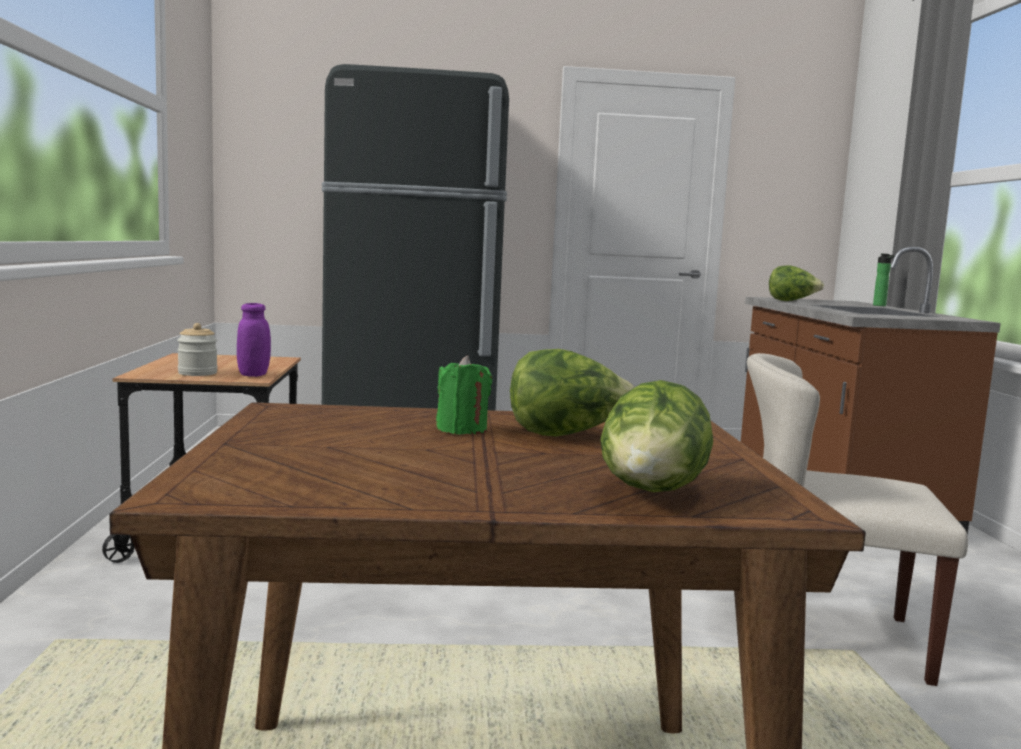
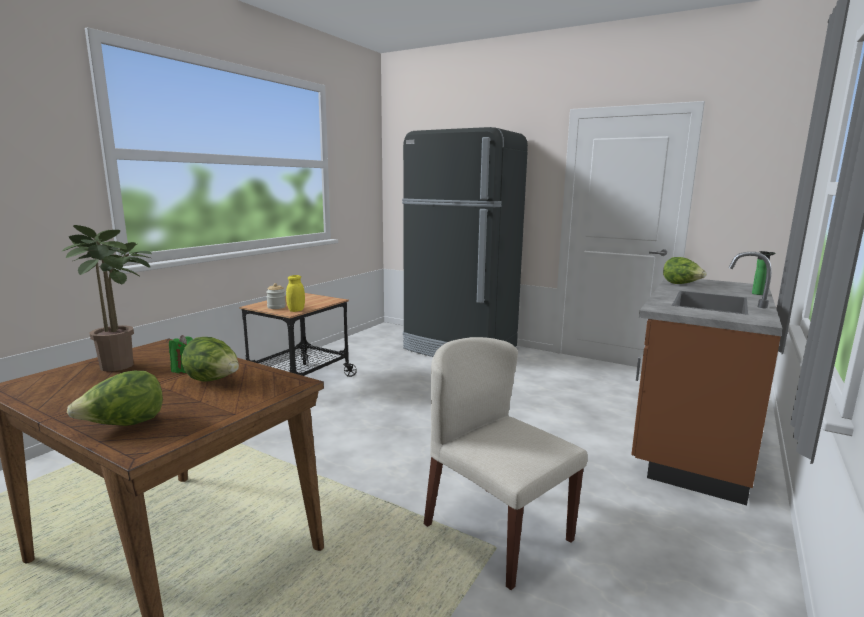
camera: 35 degrees right, 5 degrees up
purple jar [237,303,271,377] -> yellow jar [286,275,305,312]
none -> potted plant [61,225,152,372]

